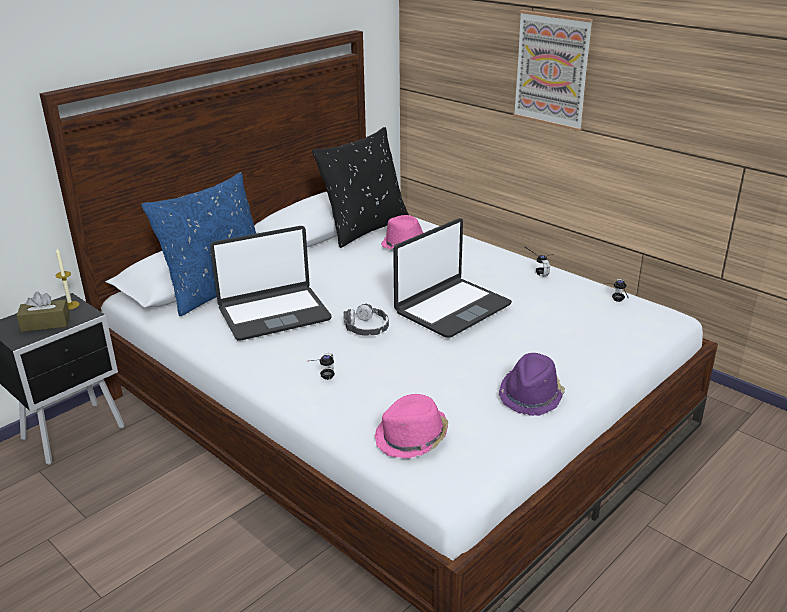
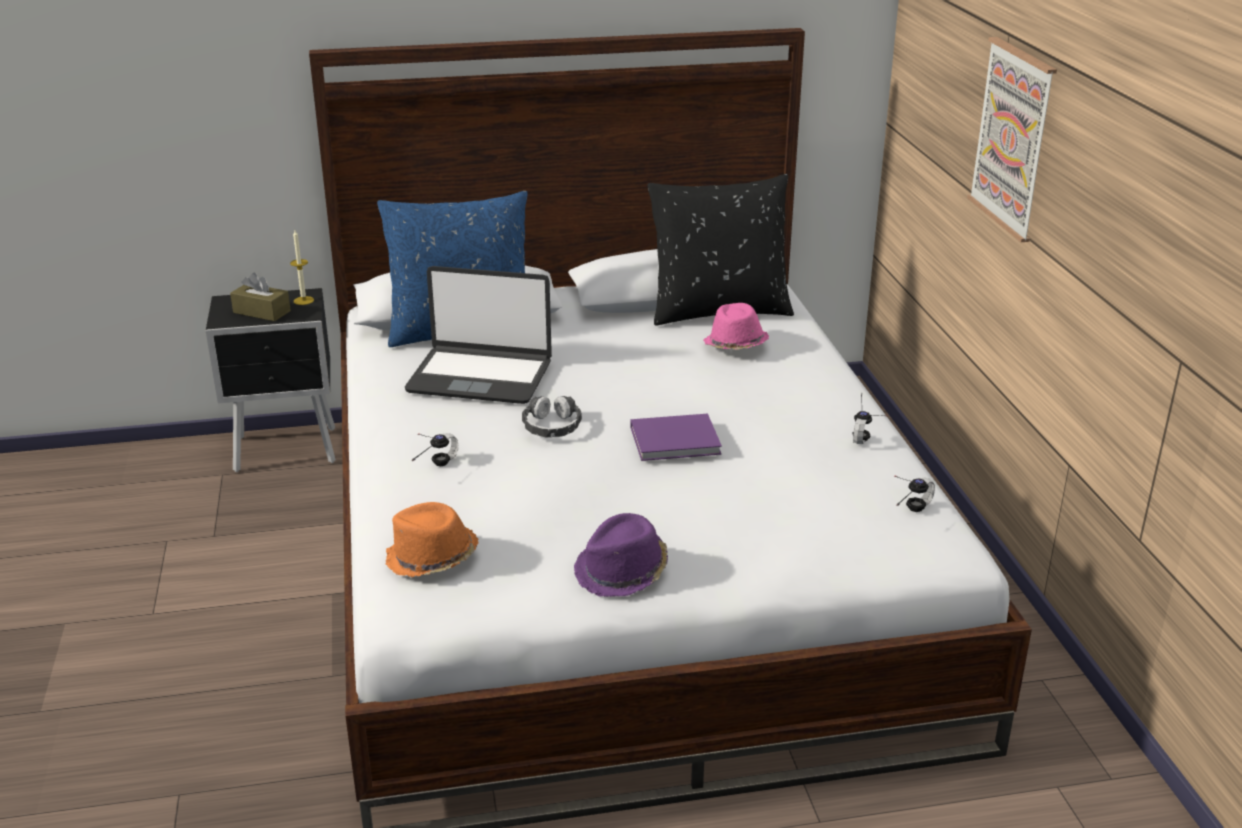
camera: 35 degrees right, 0 degrees up
pink hat [375,394,448,458] -> orange hat [386,502,478,578]
laptop [393,218,512,338] -> purple book [631,414,722,461]

